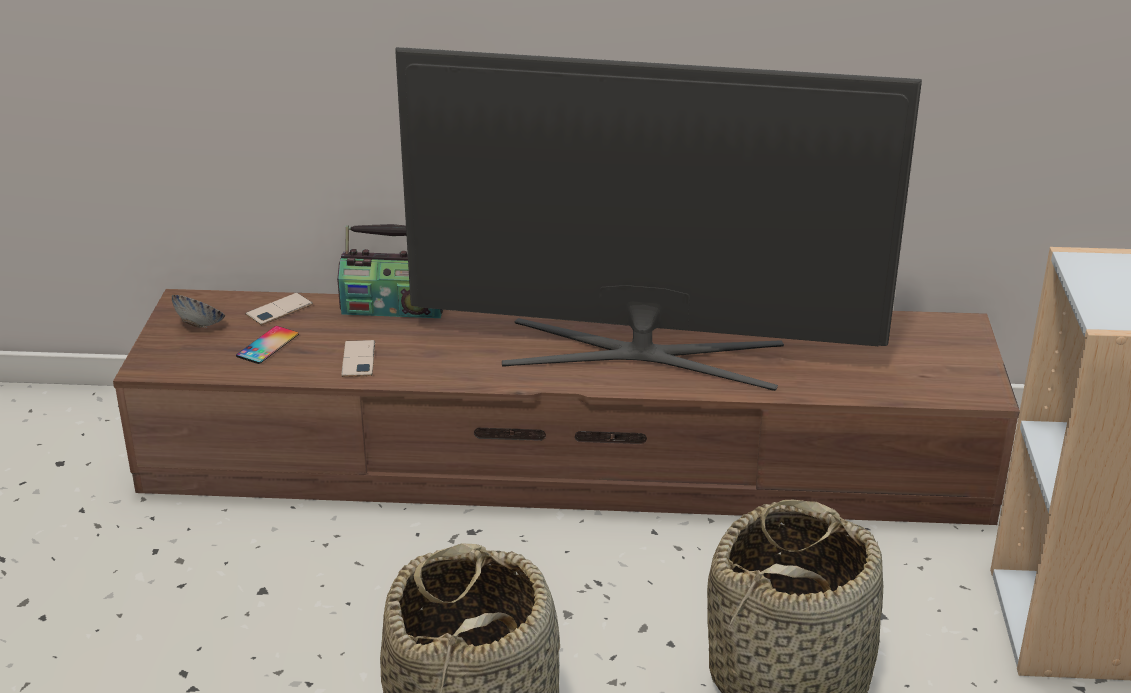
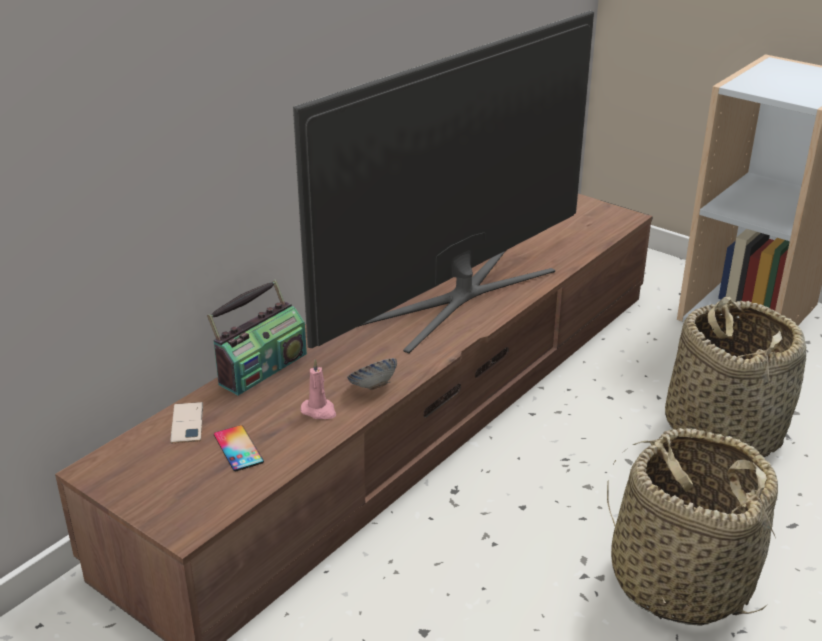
camera: 55 degrees left, 0 degrees up
bowl [172,295,225,328] -> bowl moved to [347,358,397,390]
phone [341,340,375,377] -> pink candle [301,359,336,419]

